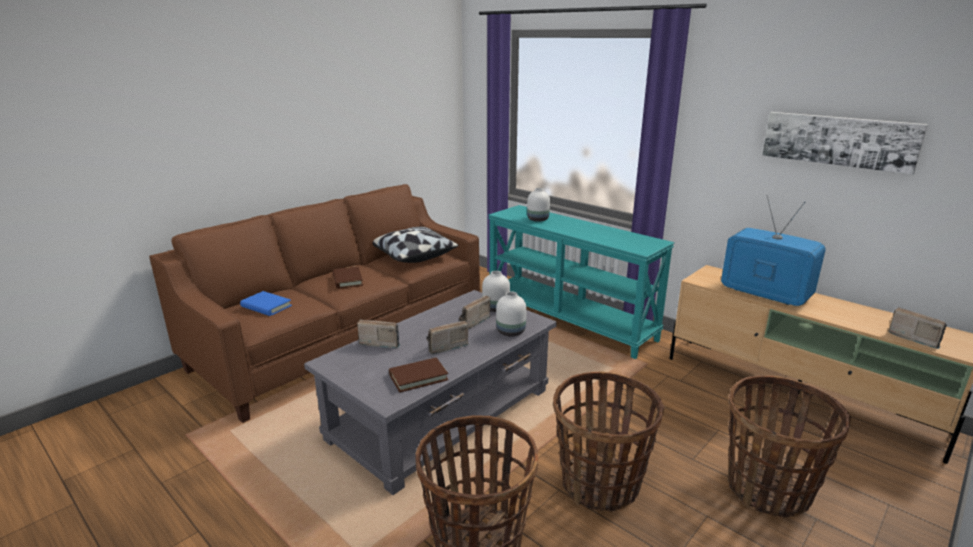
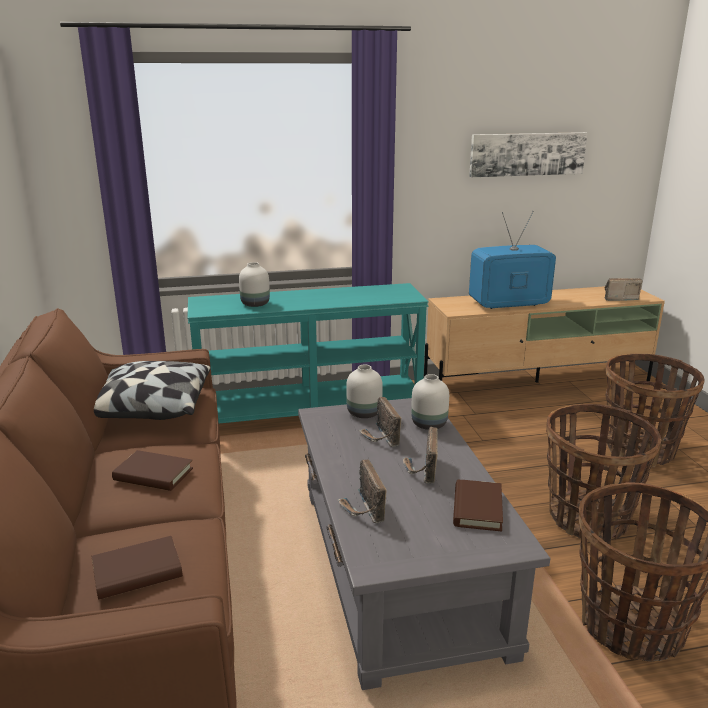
camera: 55 degrees left, 0 degrees up
blue book [240,291,292,316] -> brown book [92,536,183,600]
radio [357,319,401,348] -> radio turned 60 degrees counterclockwise [337,460,387,523]

